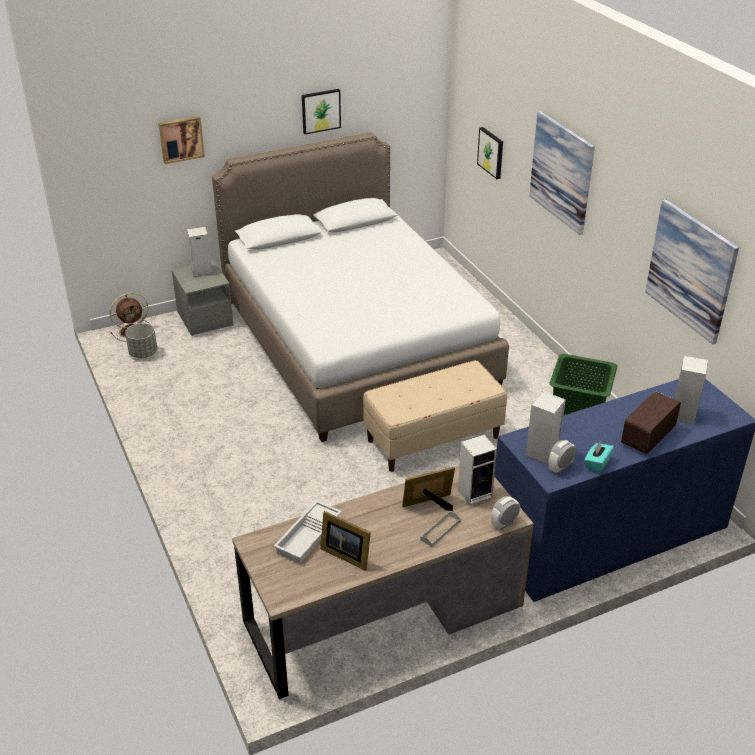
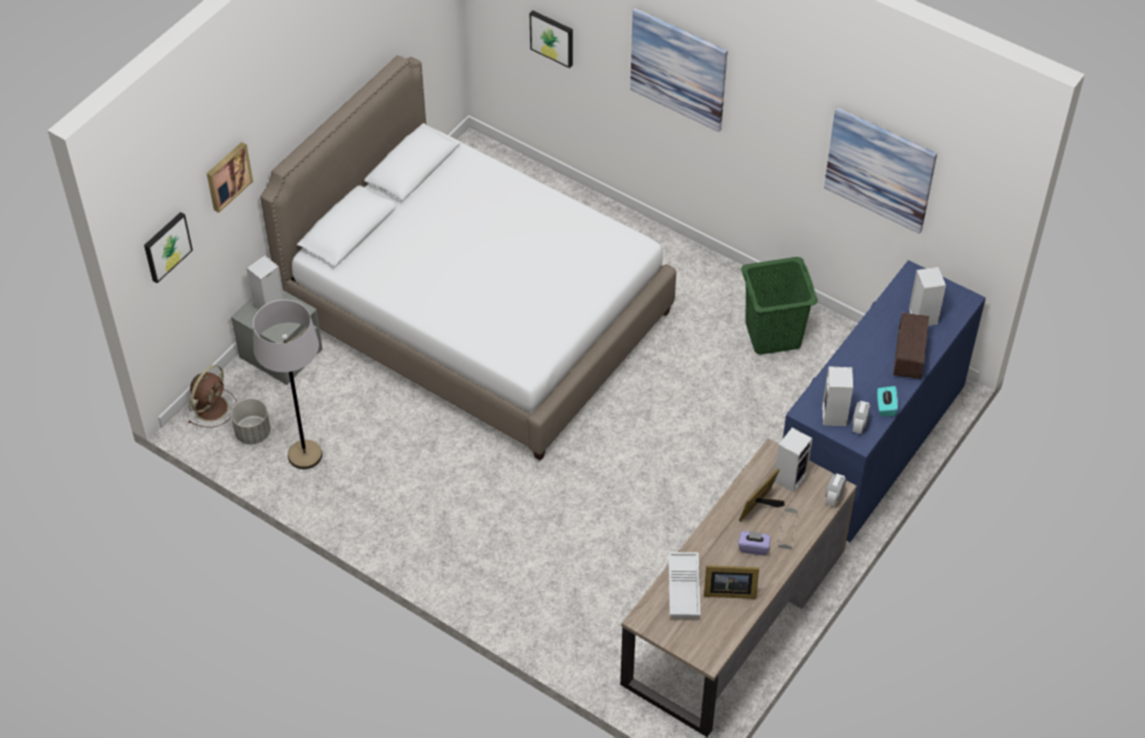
camera: 30 degrees left, 15 degrees up
picture [302,89,341,135] -> picture moved to [144,212,193,283]
beige bench [363,360,507,472] -> none
none -> grey floor lamp [253,300,322,469]
none -> purple tissue box [738,531,771,555]

